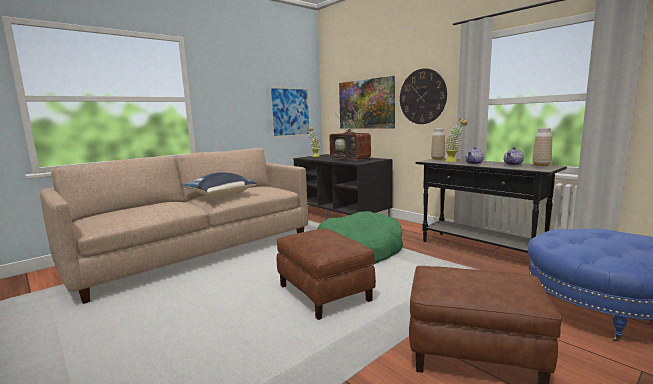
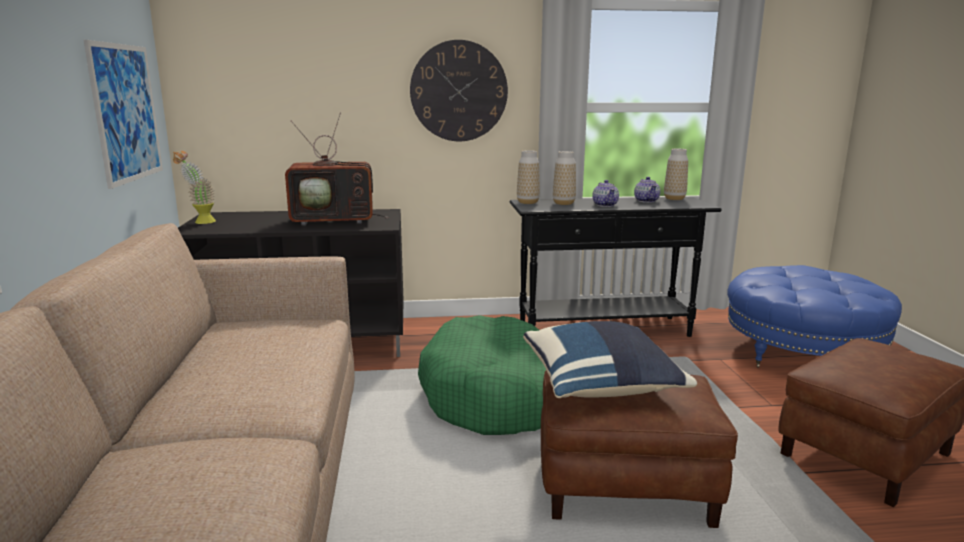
camera: 55 degrees left, 5 degrees up
blue pillow [183,172,257,197] -> blue pillow moved to [523,321,697,398]
picture [339,76,395,129] -> none
potted plant [445,118,468,162] -> vase [553,151,576,205]

